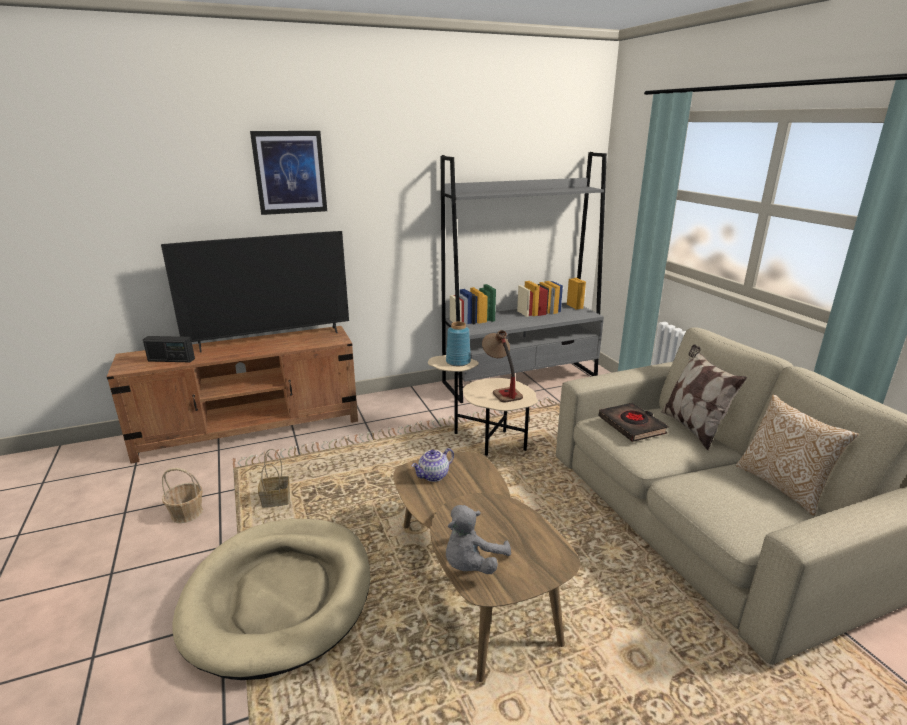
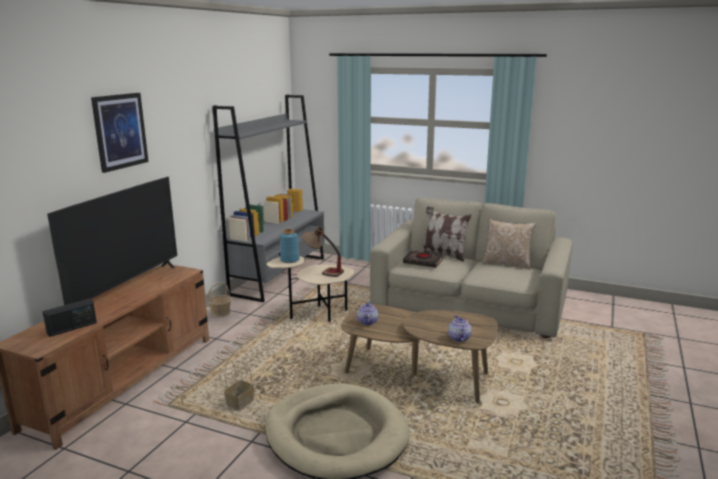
camera: 45 degrees left, 5 degrees down
basket [162,468,203,523] -> basket moved to [208,282,232,317]
grey plush toy [446,505,511,574] -> teapot [448,315,472,342]

